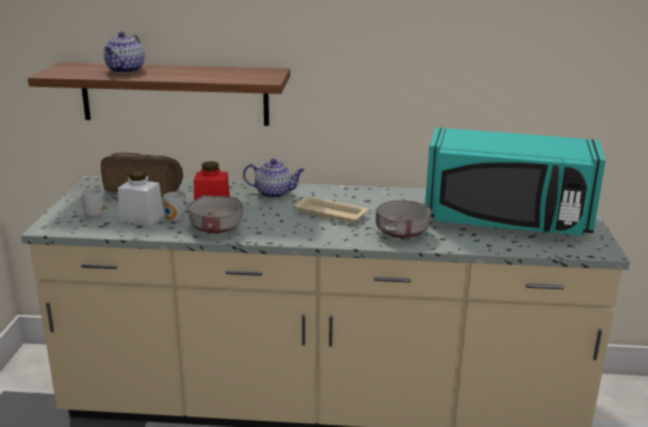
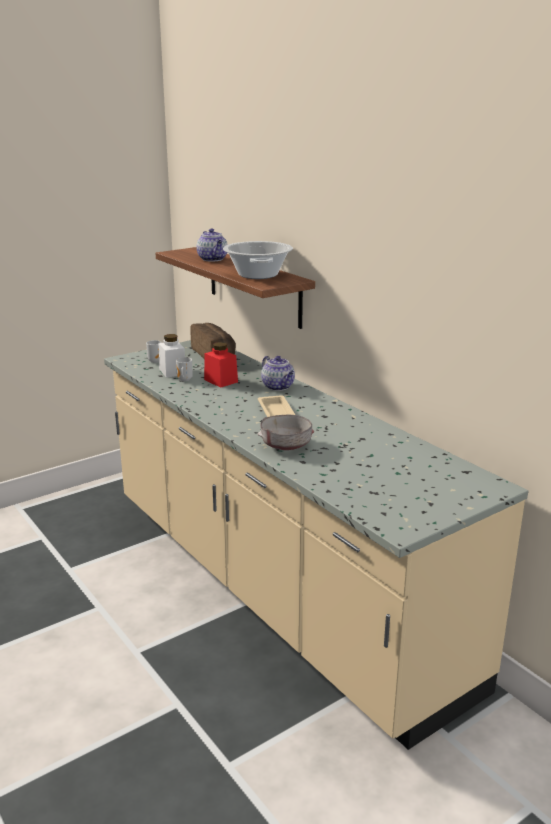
camera: 50 degrees right, 0 degrees up
teapot [104,32,144,73] -> teapot turned 90 degrees counterclockwise [196,229,228,262]
grey bowl [188,195,243,233] -> none
turquoise microwave [425,127,606,236] -> none
none -> cooking pot [223,241,293,279]

